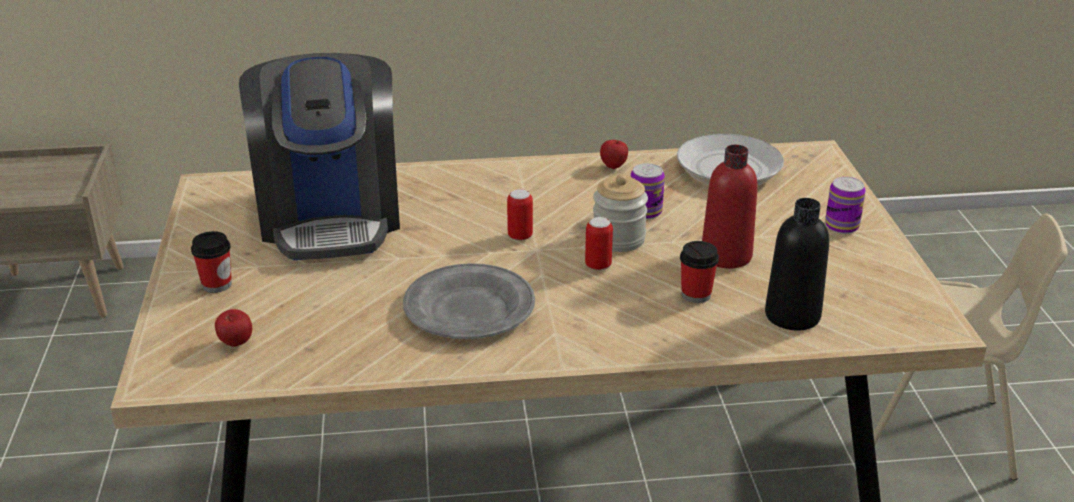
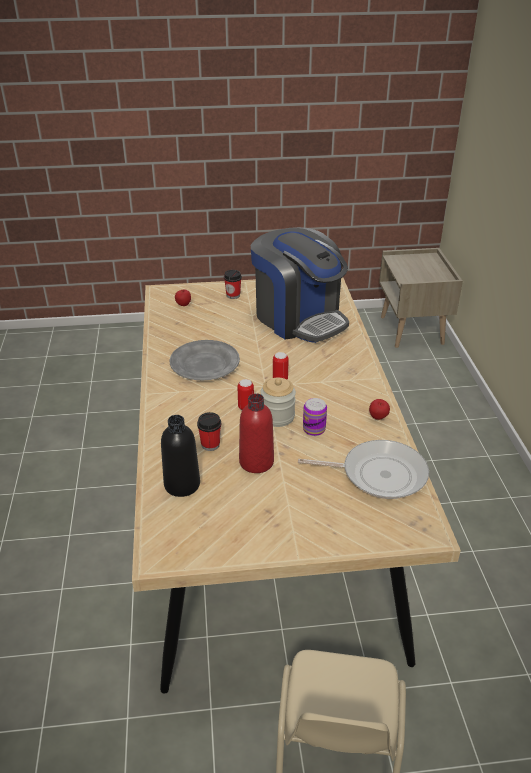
camera: 90 degrees right, 5 degrees up
coffee machine [239,53,400,260] -> coffee machine turned 120 degrees counterclockwise [251,227,349,343]
can [825,177,866,234] -> none

